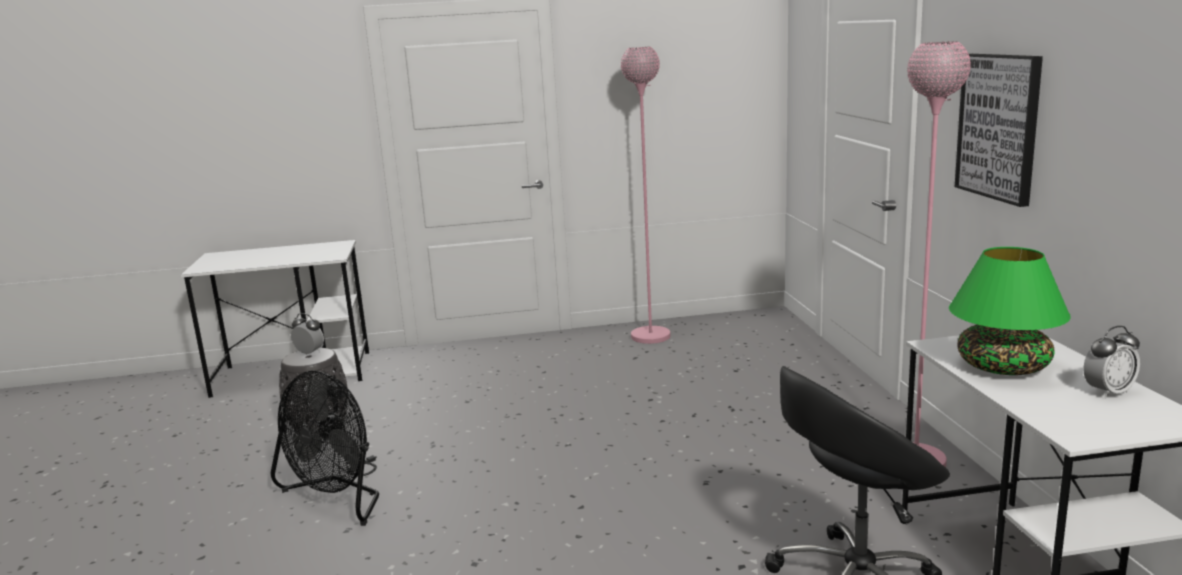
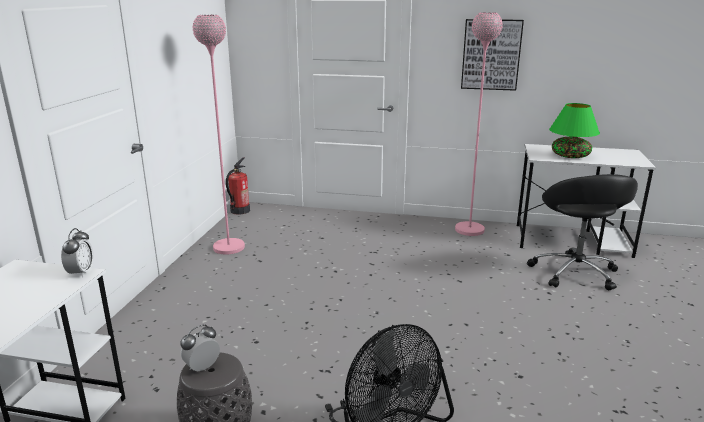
camera: 70 degrees left, 5 degrees up
alarm clock [1083,326,1140,398] -> alarm clock moved to [61,228,94,278]
none -> fire extinguisher [226,157,250,215]

